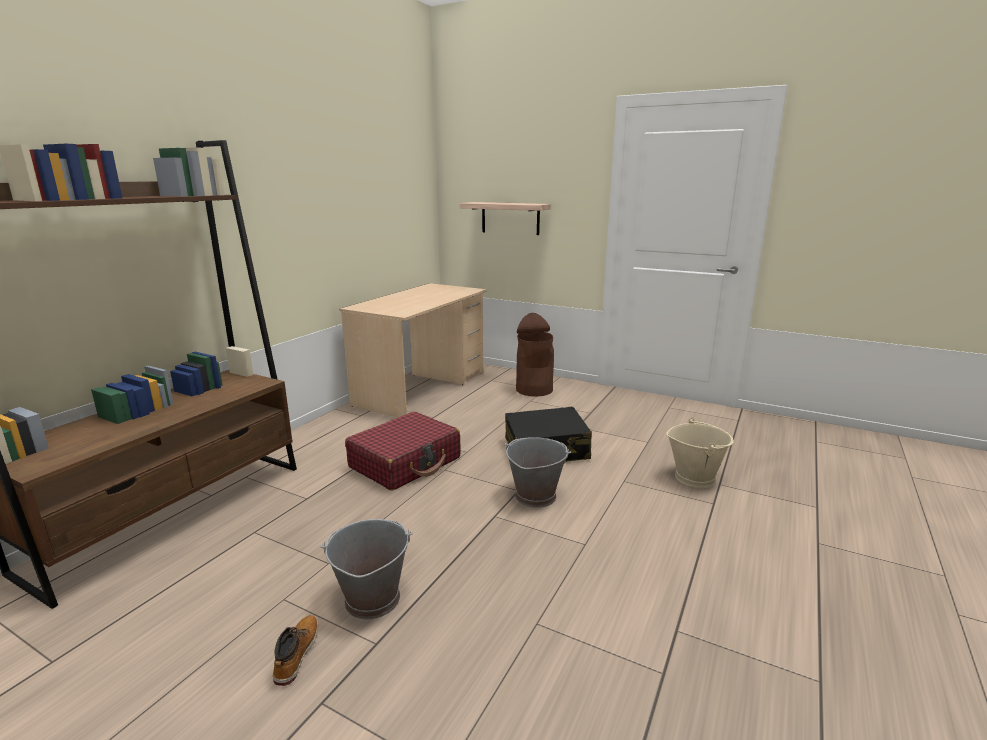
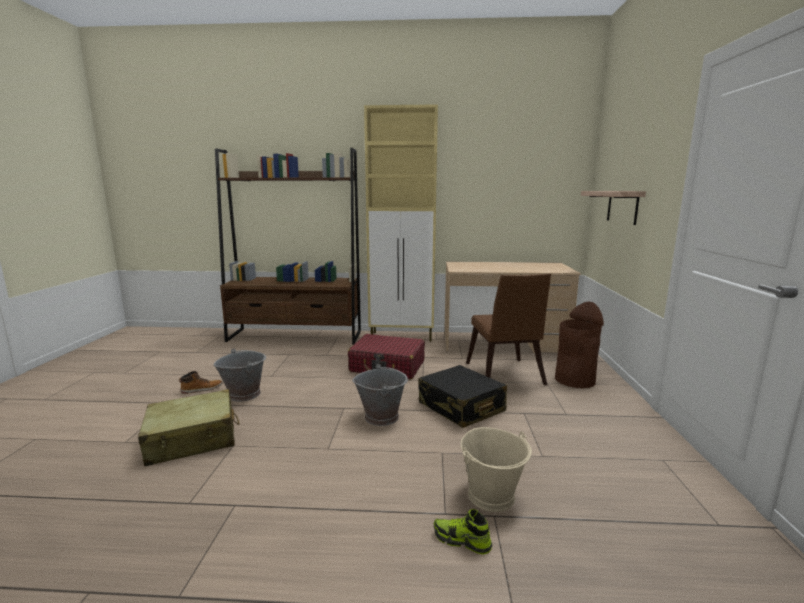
camera: 65 degrees right, 5 degrees down
none -> beige suitcase [138,389,240,466]
none -> beige cabinet [364,104,438,341]
none -> shoe [433,509,492,555]
none -> brown chair [466,274,551,385]

